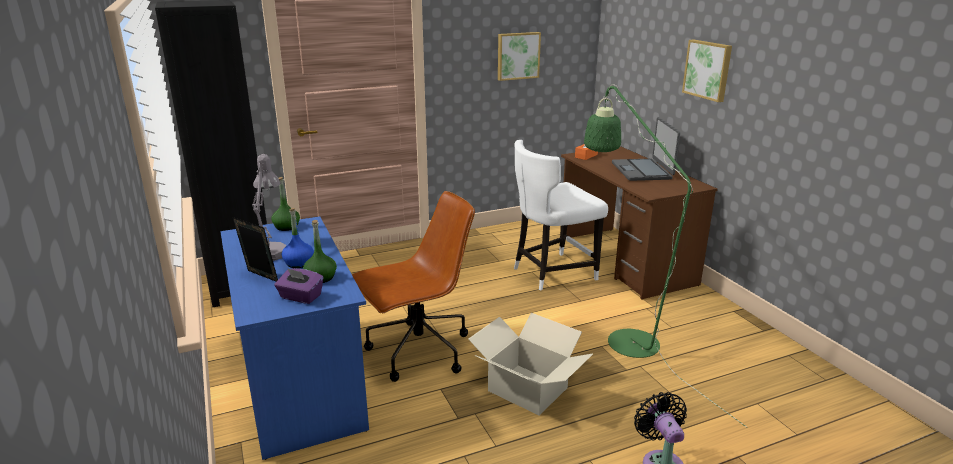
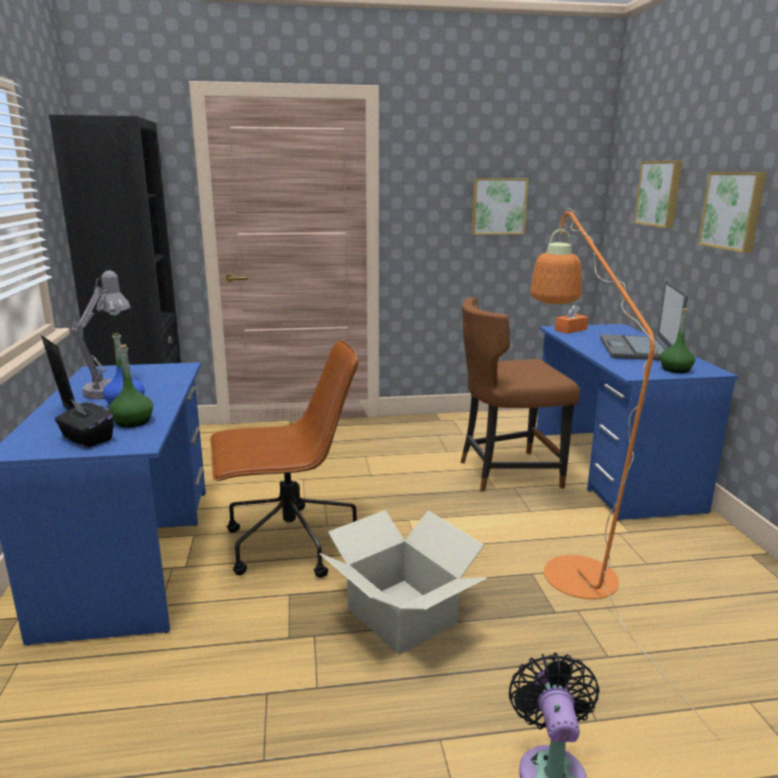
camera: 15 degrees right, 5 degrees down
green bottle [271,177,300,231] -> green bottle moved to [660,308,695,373]
purple tissue box [274,268,323,304] -> black tissue box [55,399,114,448]
white chair [514,140,608,290] -> brown chair [461,297,580,492]
brown desk [561,147,717,300] -> blue desk [537,324,738,521]
green floor lamp [584,84,748,428] -> orange floor lamp [530,208,720,740]
none -> picture [634,161,683,228]

